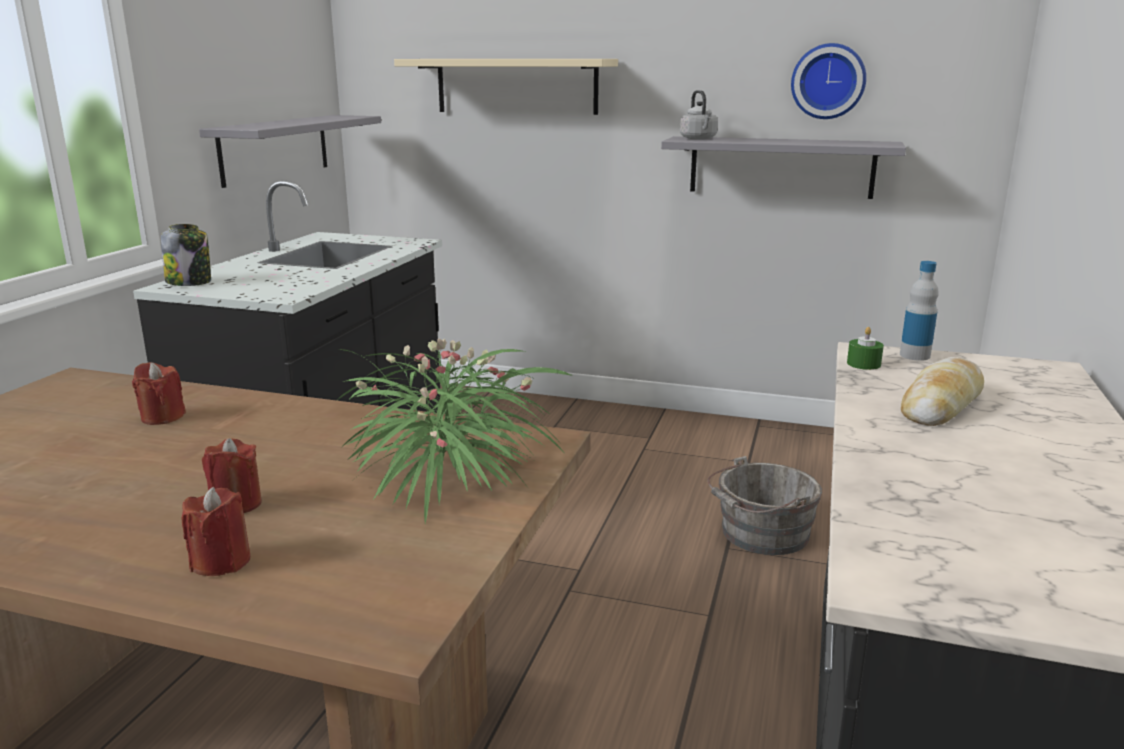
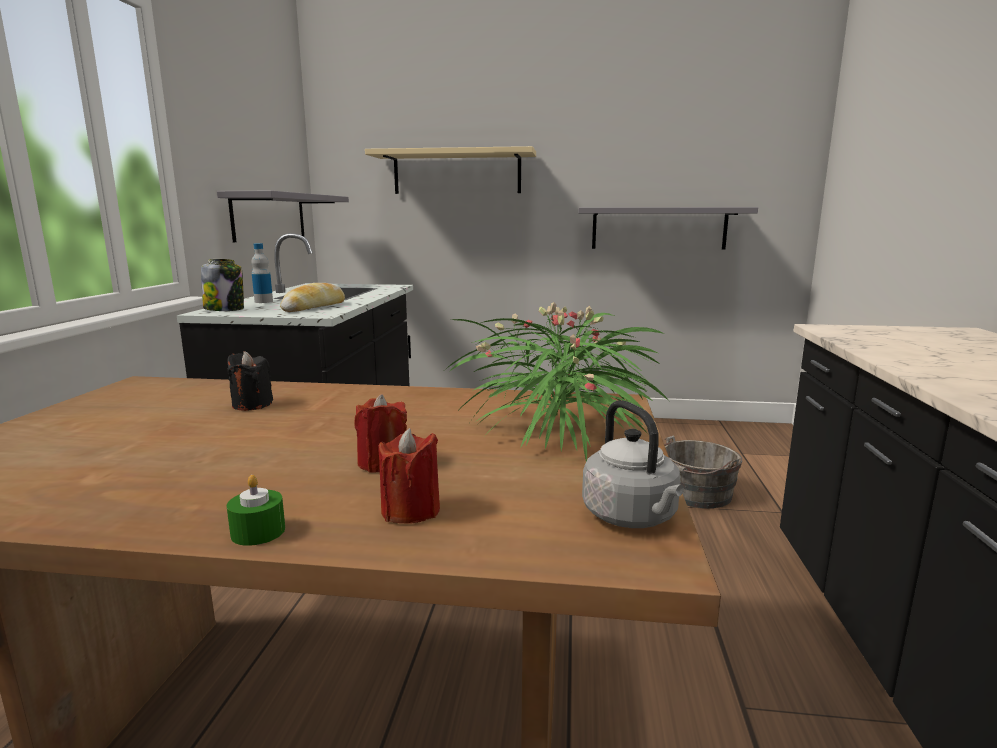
camera: 10 degrees left, 5 degrees down
red candle [132,362,186,425] -> black candle [227,351,273,411]
grey kettle [680,90,718,140] -> grey kettle moved to [582,400,684,528]
wall clock [791,43,866,119] -> none
green candle [847,327,884,370] -> green candle moved to [227,475,285,546]
bottle [900,261,939,361] -> bottle moved to [251,243,273,303]
bread [901,357,984,426] -> bread moved to [280,283,345,312]

